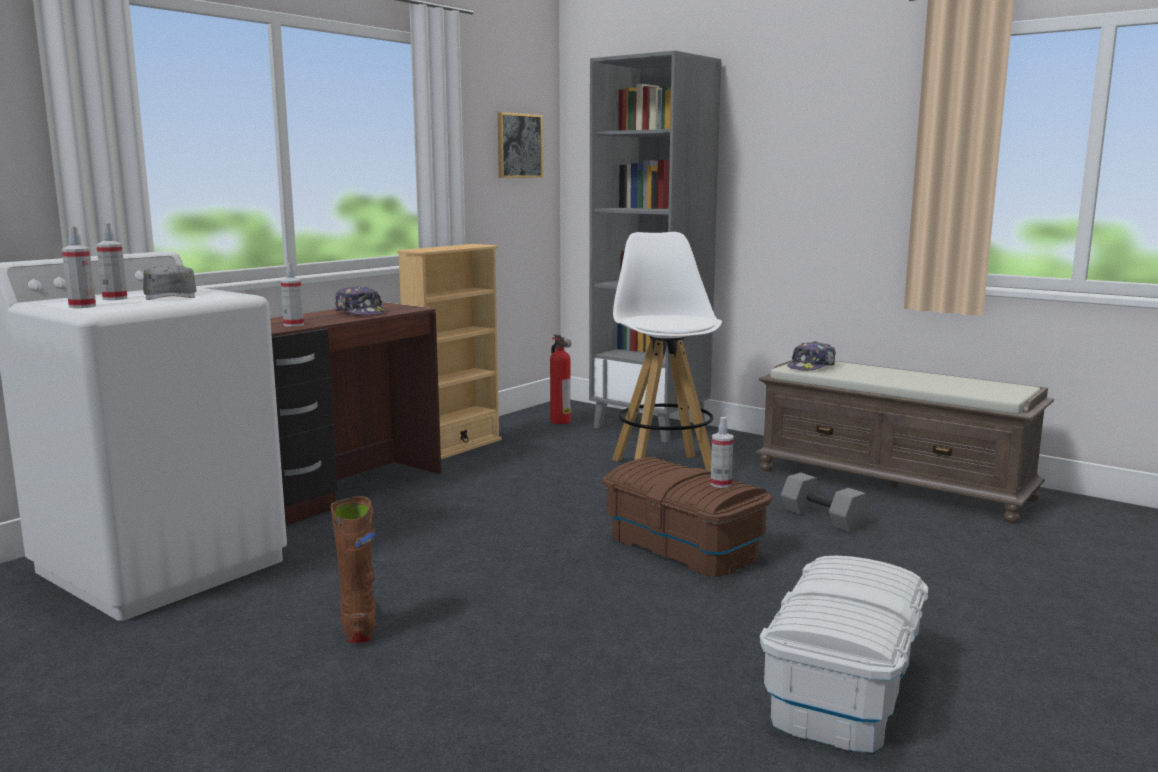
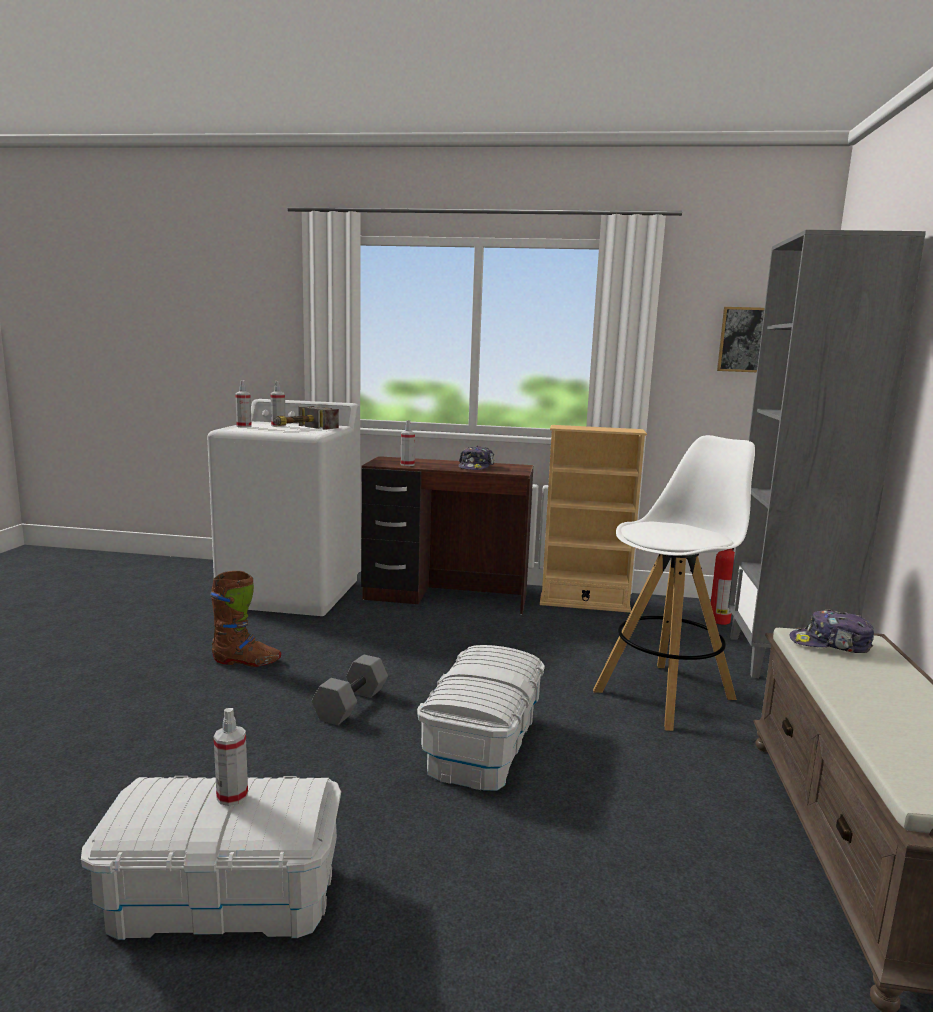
camera: 60 degrees right, 0 degrees up
grey cap [143,264,196,300] -> hammer [273,406,339,430]
brown boot [331,496,376,643] -> brown boot turned 45 degrees clockwise [210,571,281,667]
brown storage box [602,457,772,578] -> white storage box [417,645,545,791]
spray bottle [711,417,733,488] -> spray bottle moved to [214,708,248,806]
grey dumbbell [781,473,870,533] -> grey dumbbell moved to [312,654,388,725]

